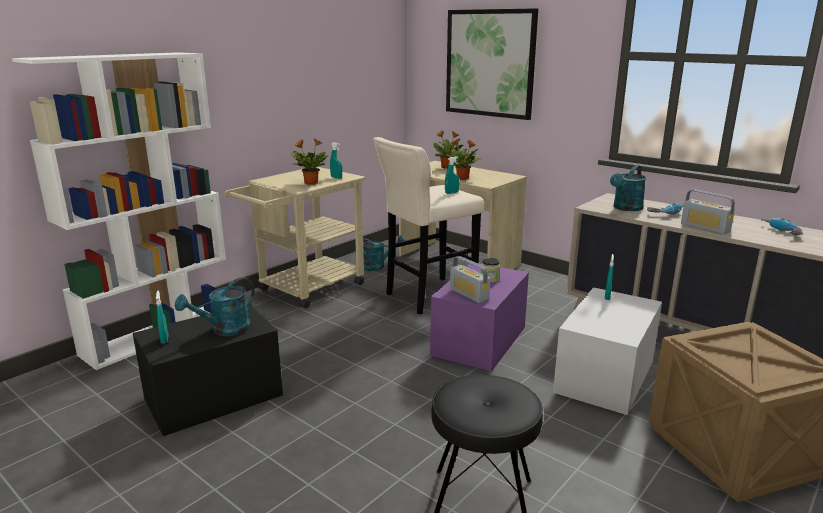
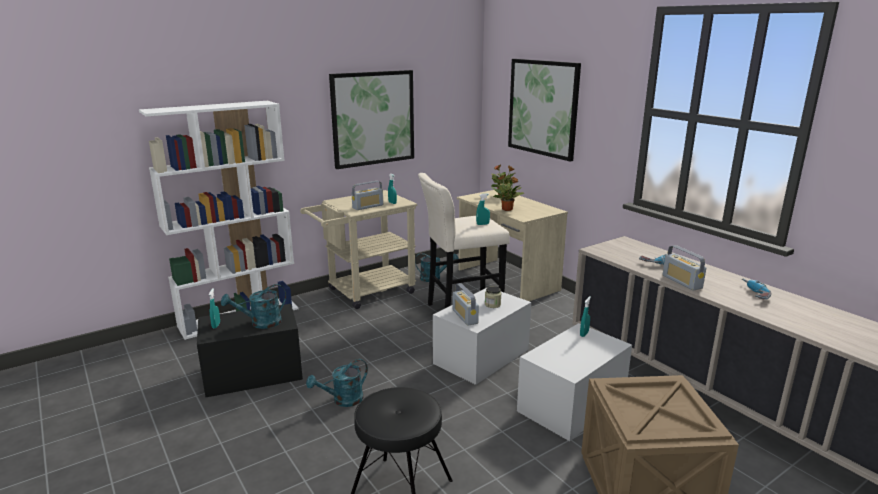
camera: 15 degrees right, 0 degrees up
potted plant [291,138,329,185] -> radio [352,181,383,210]
purple storage box [430,263,529,372] -> white storage box [433,288,531,385]
turquoise watering can [610,166,646,211] -> turquoise watering can moved to [306,359,368,407]
none -> picture [329,70,414,169]

